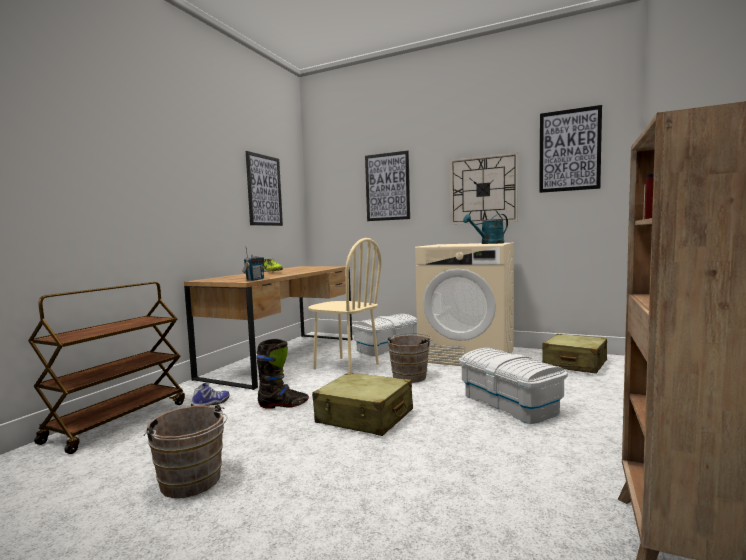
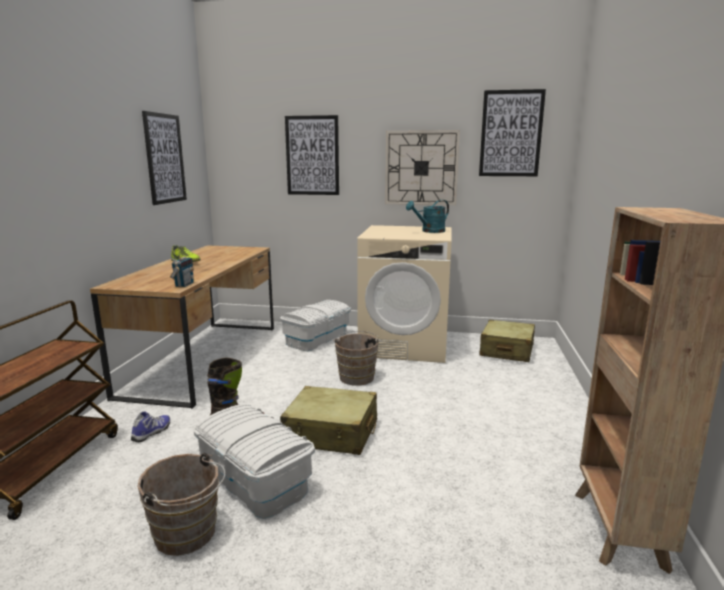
camera: 15 degrees left, 10 degrees up
beige chair [308,238,381,373] -> none
white storage box [459,348,568,424] -> white storage box moved to [194,404,315,519]

